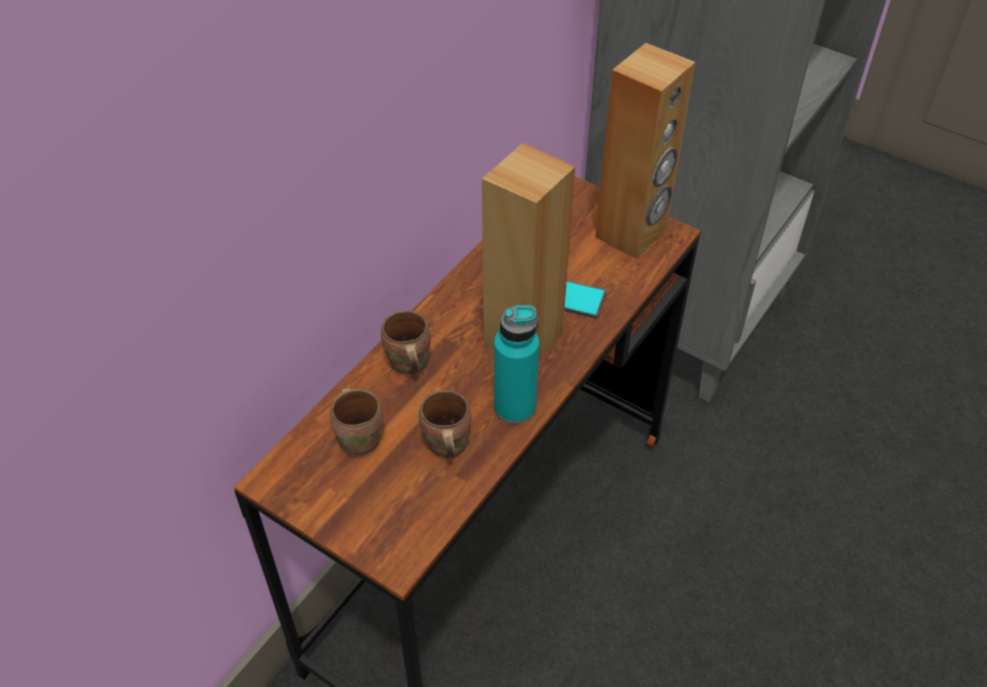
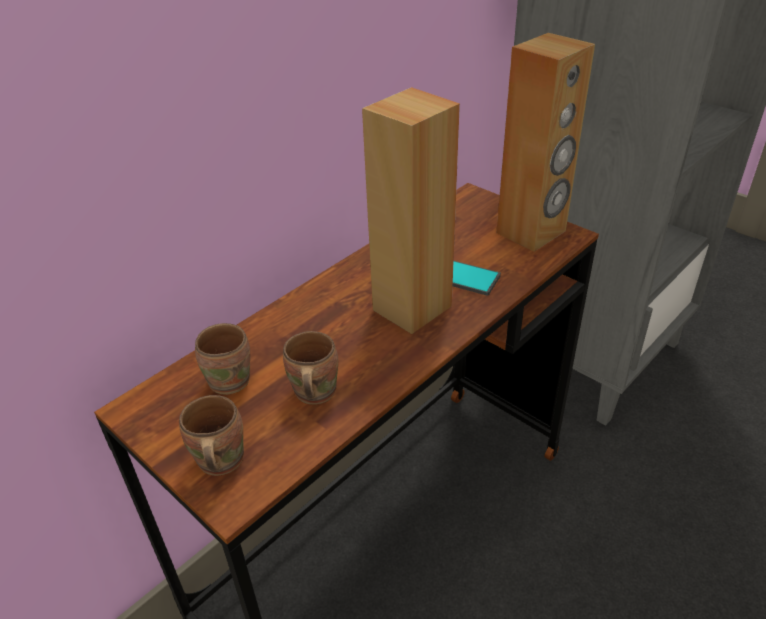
camera: 10 degrees right, 10 degrees down
brown mug [381,310,431,375] -> brown mug moved to [179,395,244,476]
turquoise bottle [494,305,539,424] -> none

